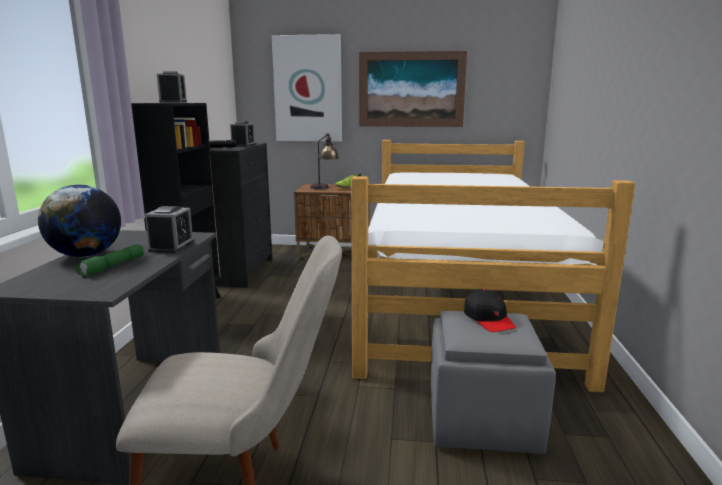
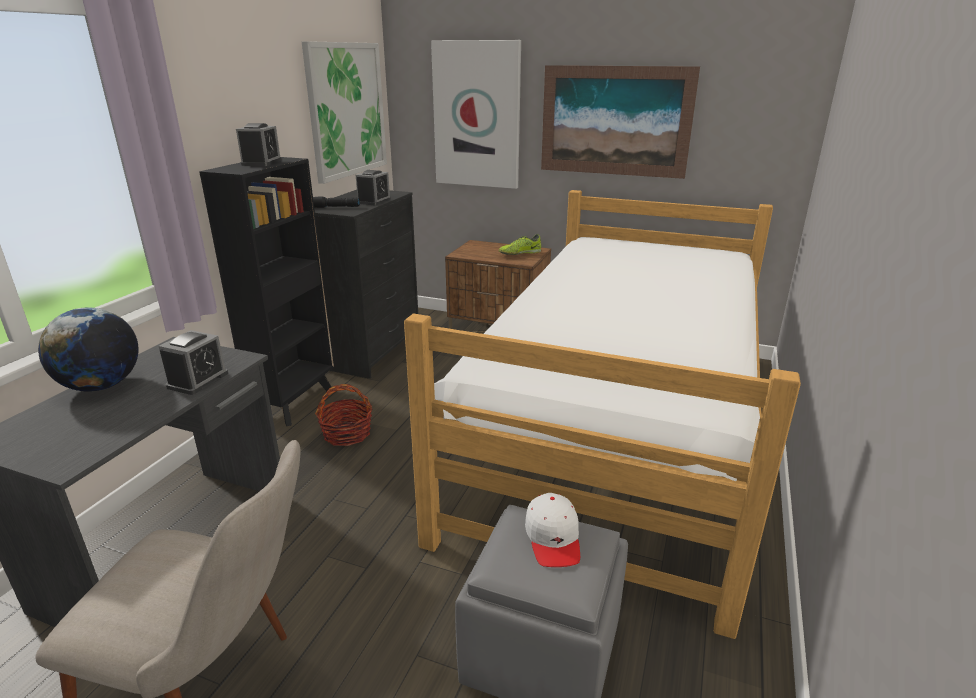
camera: 15 degrees right, 10 degrees up
green flashlight [75,244,144,277] -> none
table lamp [310,133,339,189] -> none
black cap [464,289,516,332] -> white cap [525,493,580,567]
none -> picture [302,41,387,184]
none -> basket [315,384,372,446]

